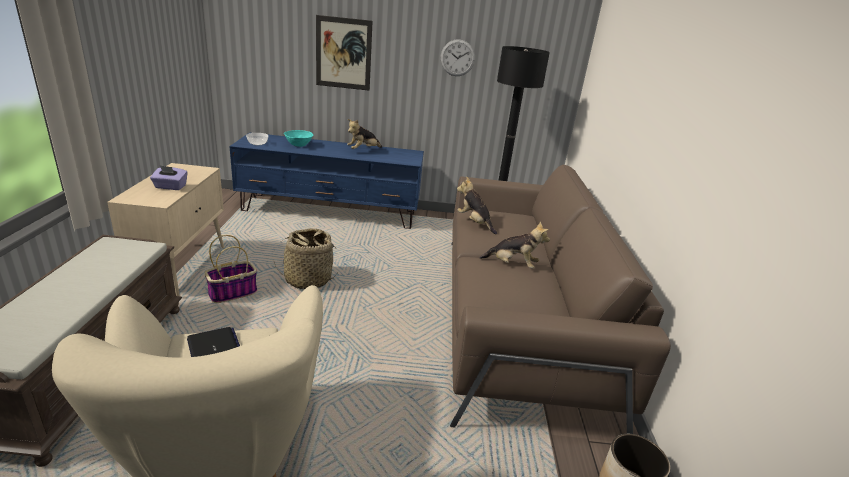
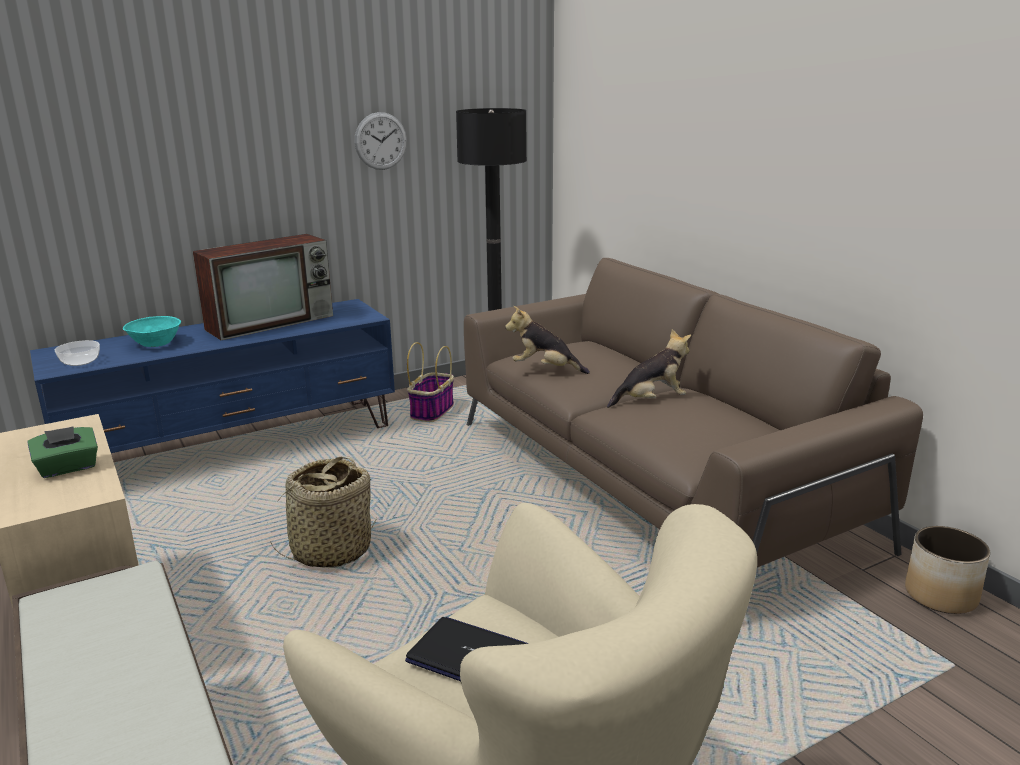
camera: 30 degrees left, 5 degrees down
purple tissue box [150,165,188,190] -> green tissue box [27,426,98,478]
basket [205,235,257,303] -> basket moved to [407,342,454,422]
picture [316,15,373,91] -> none
plush toy [347,119,382,149] -> television [193,234,333,340]

